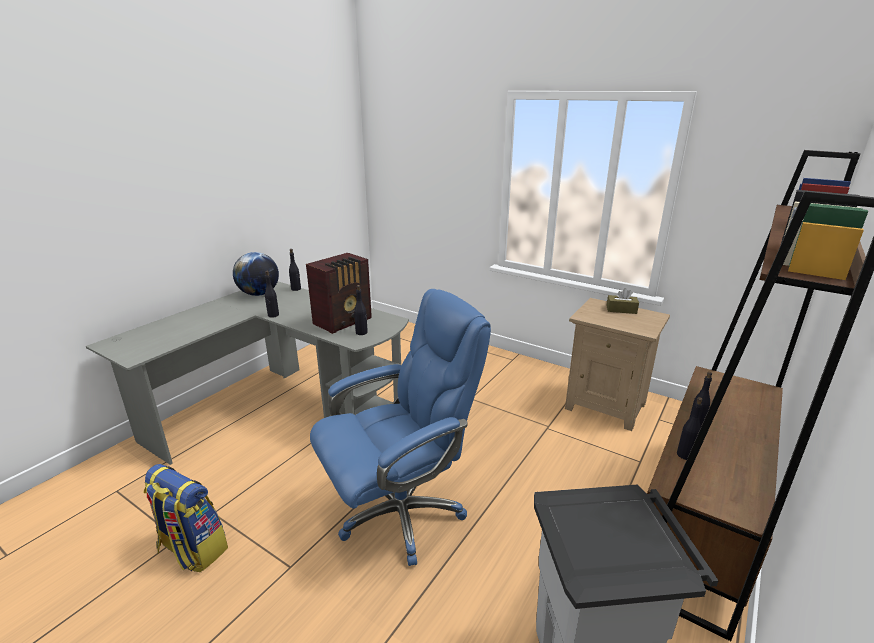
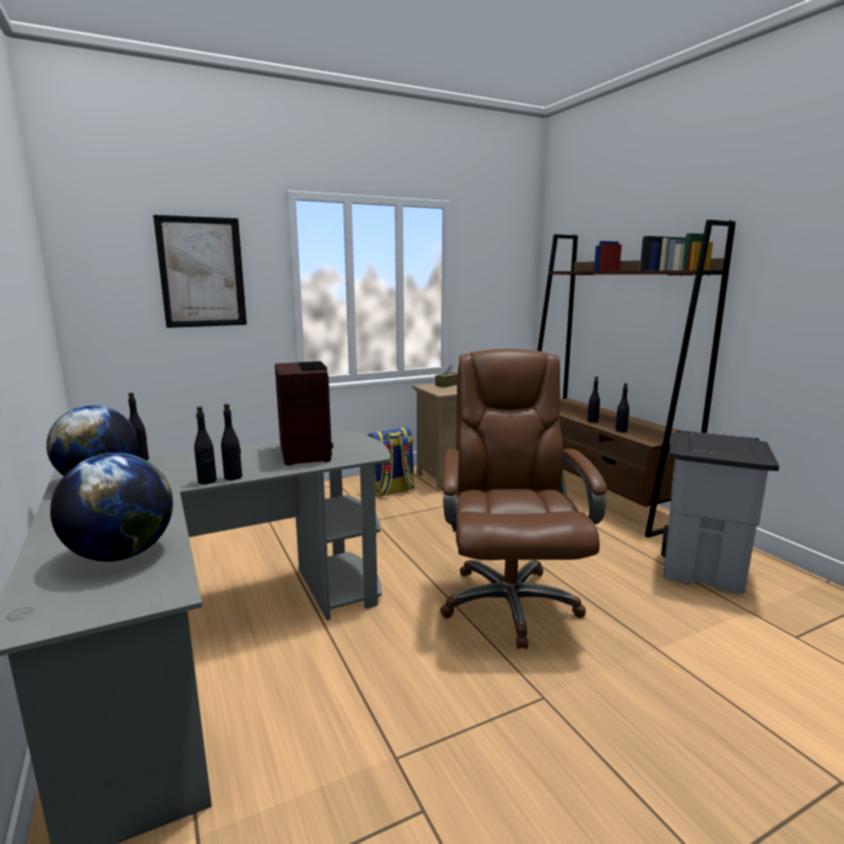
camera: 60 degrees left, 10 degrees down
backpack [144,464,228,572] -> backpack moved to [368,427,415,497]
blue office chair [310,289,491,566] -> brown office chair [440,349,607,649]
black bottle [354,285,368,335] -> black bottle moved to [221,404,242,480]
none -> globe [50,453,173,561]
none -> picture [153,215,247,328]

